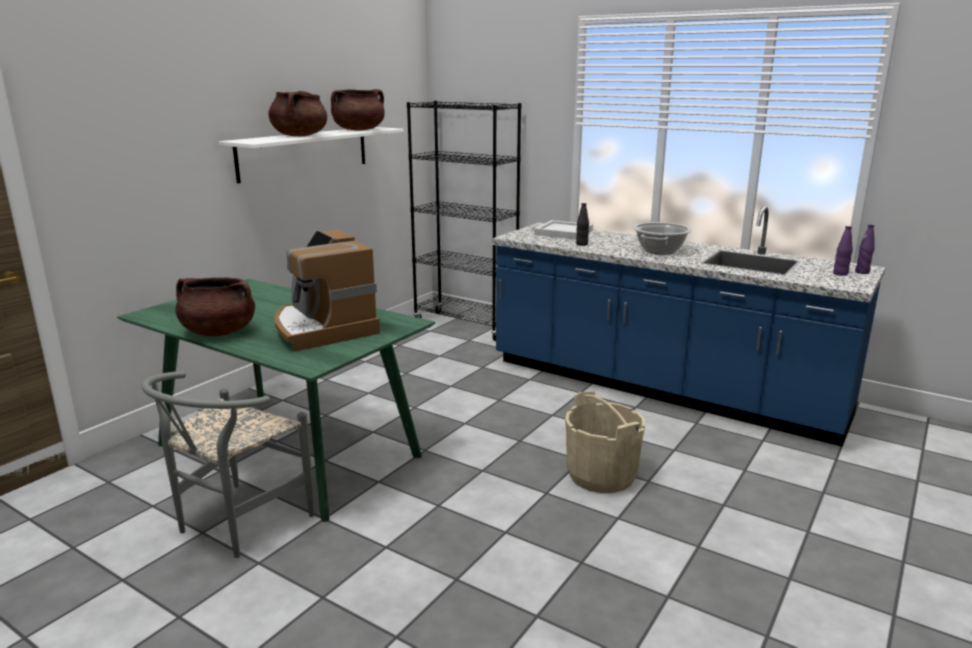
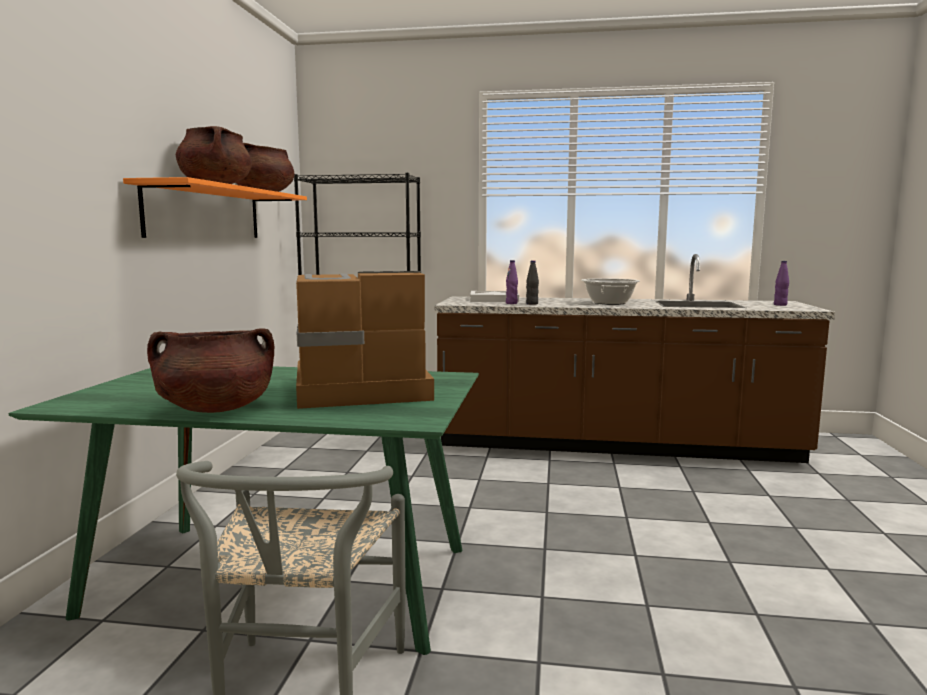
camera: 25 degrees left, 10 degrees down
white shelf [219,127,404,183] -> orange shelf [123,177,307,238]
coffee machine [274,230,380,352] -> coffee machine turned 135 degrees clockwise [296,271,434,409]
blue counter [492,206,886,446] -> brown counter [434,254,835,463]
beige bucket [565,391,645,493] -> none
purple bottle [855,225,875,274] -> purple bottle moved to [506,260,518,304]

